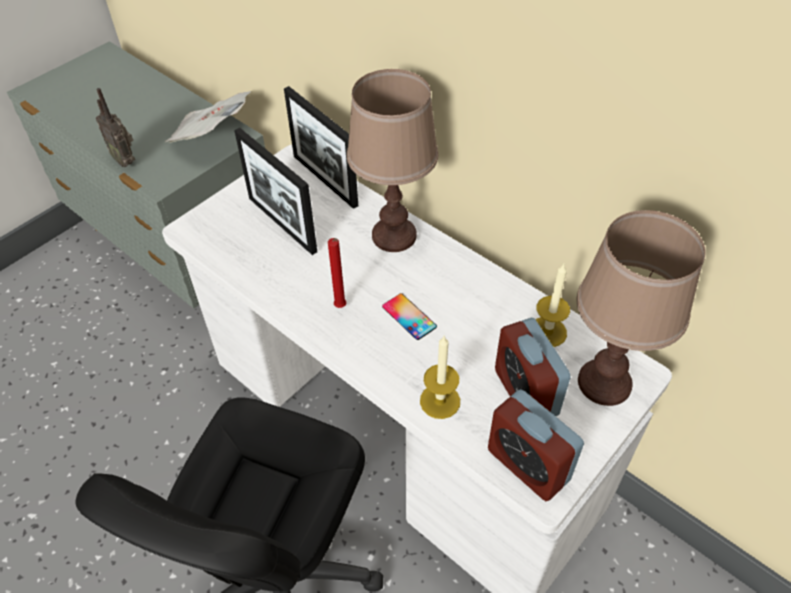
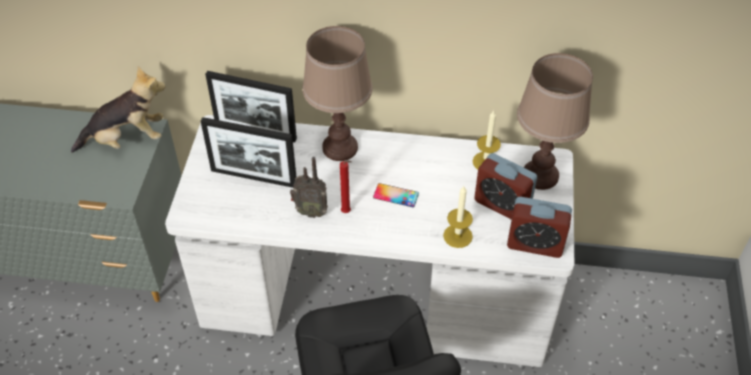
camera: 35 degrees left, 0 degrees up
radio [96,88,135,167] -> radio moved to [290,157,328,218]
newspaper [164,91,251,143] -> plush toy [71,66,165,153]

